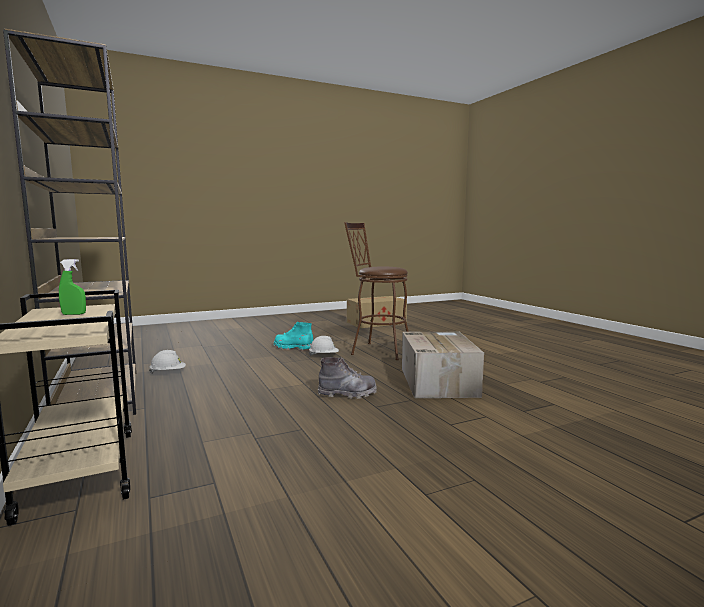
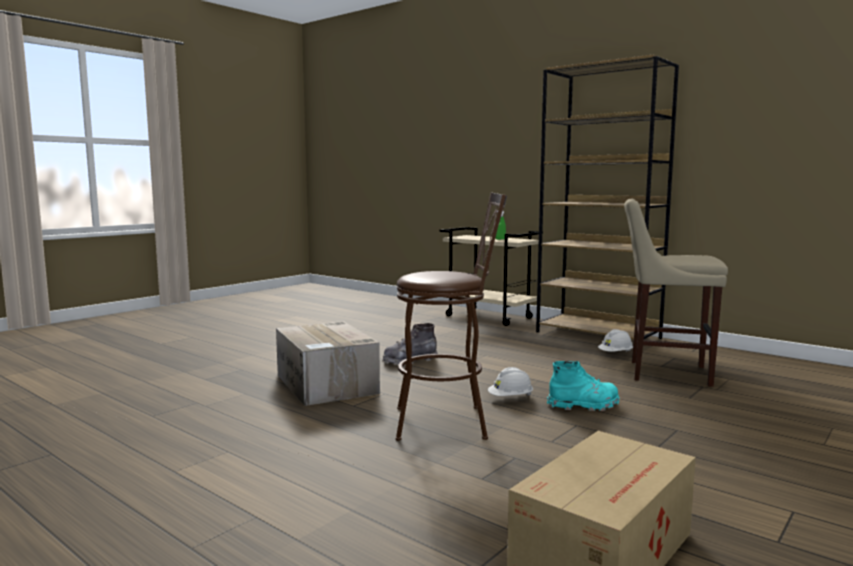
camera: 155 degrees right, 0 degrees up
none -> beige stool [624,199,728,387]

